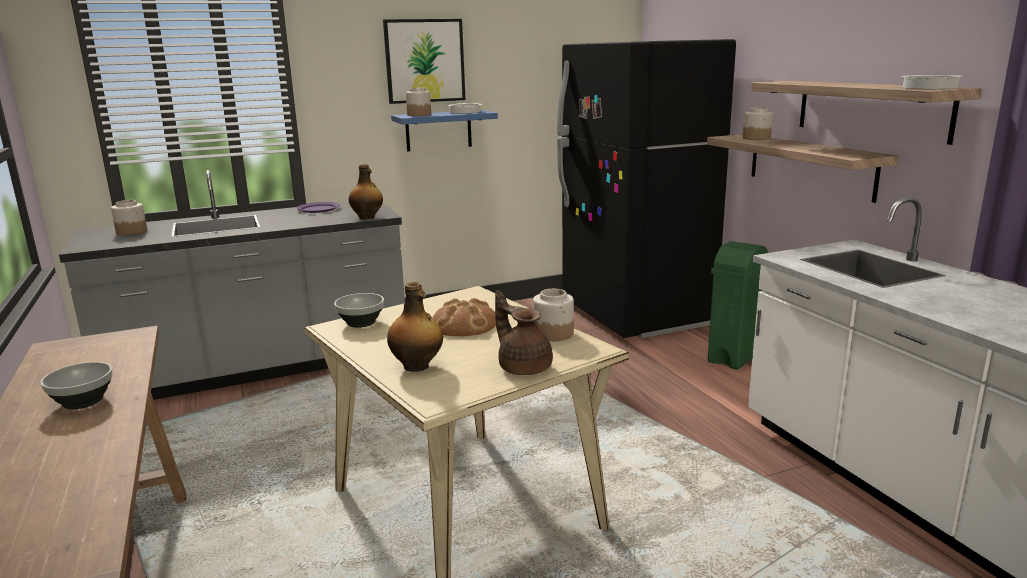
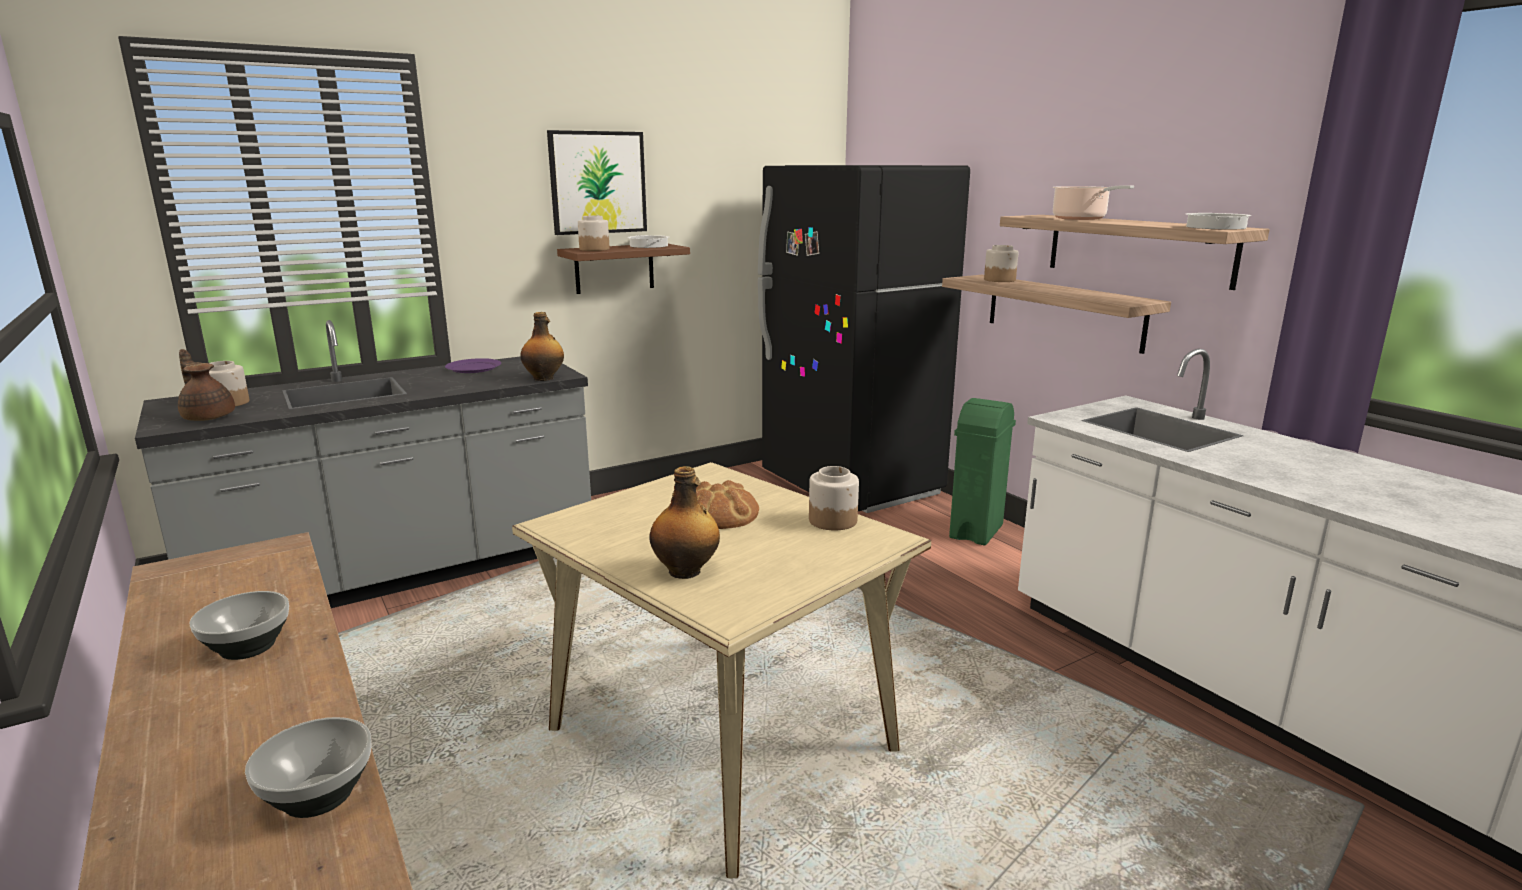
camera: 10 degrees left, 0 degrees up
bowl [334,293,384,328] -> bowl moved to [245,717,372,818]
blue shelf [391,110,498,152] -> brown shelf [557,244,690,294]
brown teapot [495,290,553,375] -> brown teapot moved to [178,349,235,421]
none -> cooking pot [1052,185,1134,220]

